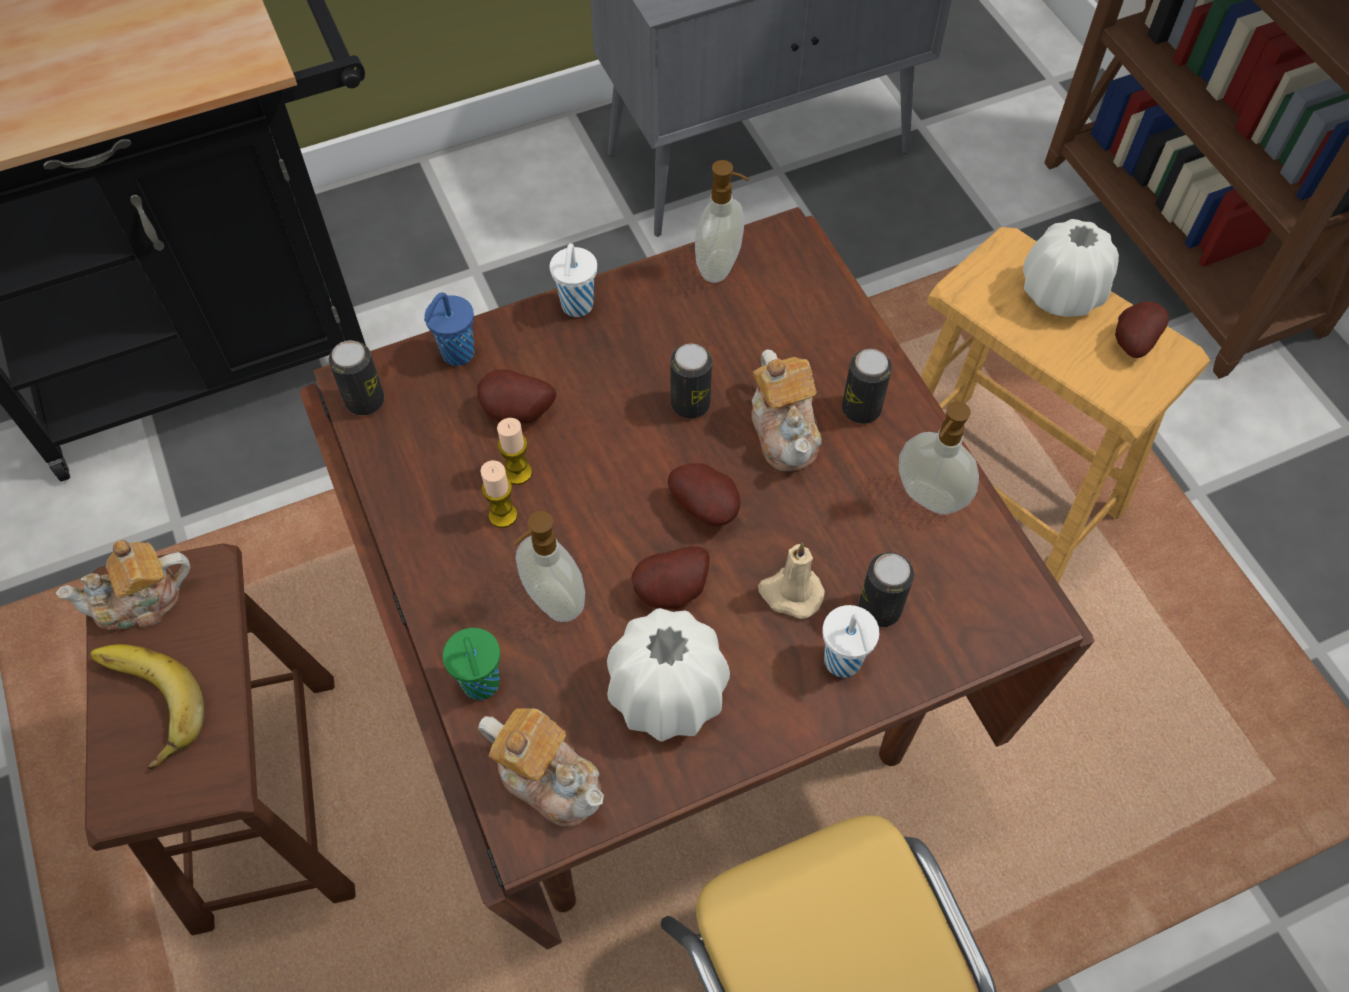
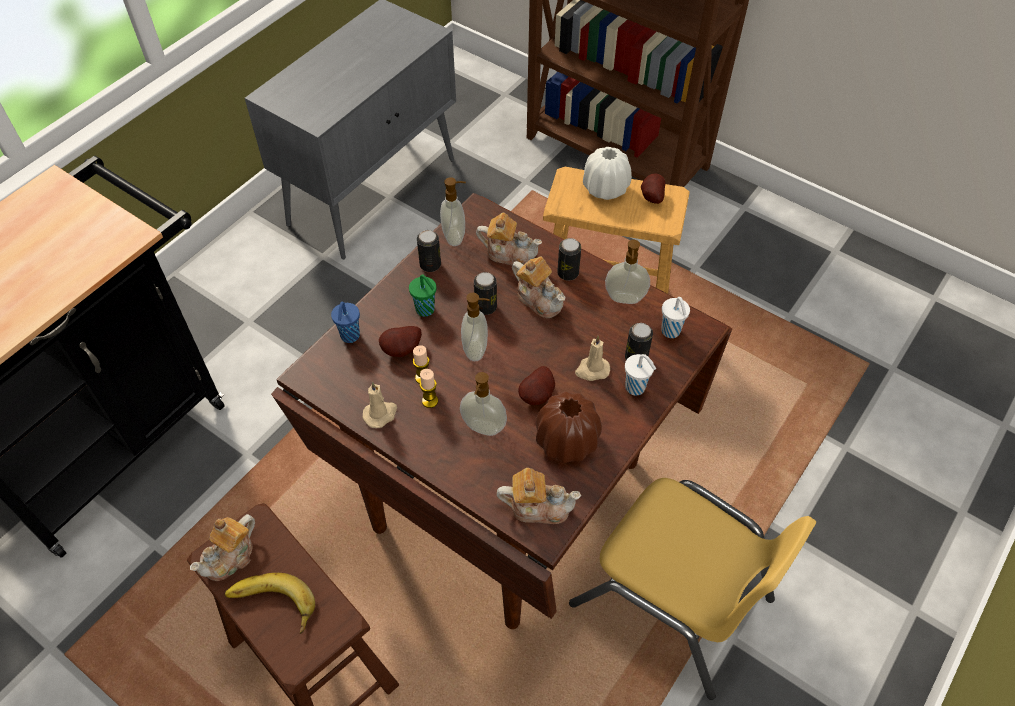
camera: 30 degrees left, 5 degrees down
can [328,340,384,416] -> can moved to [417,230,441,272]
green cup [443,628,500,700] -> green cup moved to [409,275,436,317]
white cup [550,243,597,317] -> white cup moved to [661,297,690,338]
white vase [607,608,730,742] -> brown vase [536,391,602,463]
potato [668,463,740,526] -> none
none -> beige candle [363,382,397,428]
none -> soap dispenser [461,293,490,361]
none -> teapot [476,213,542,266]

